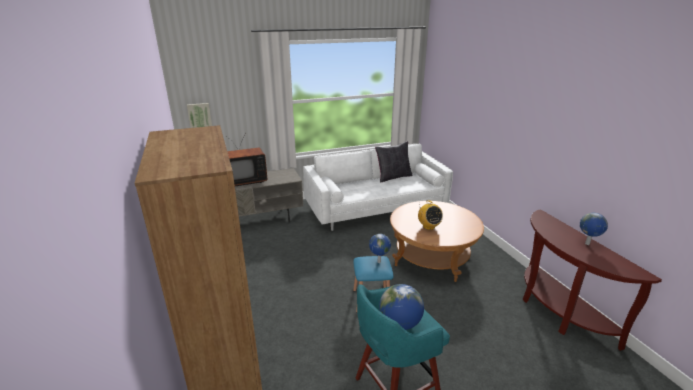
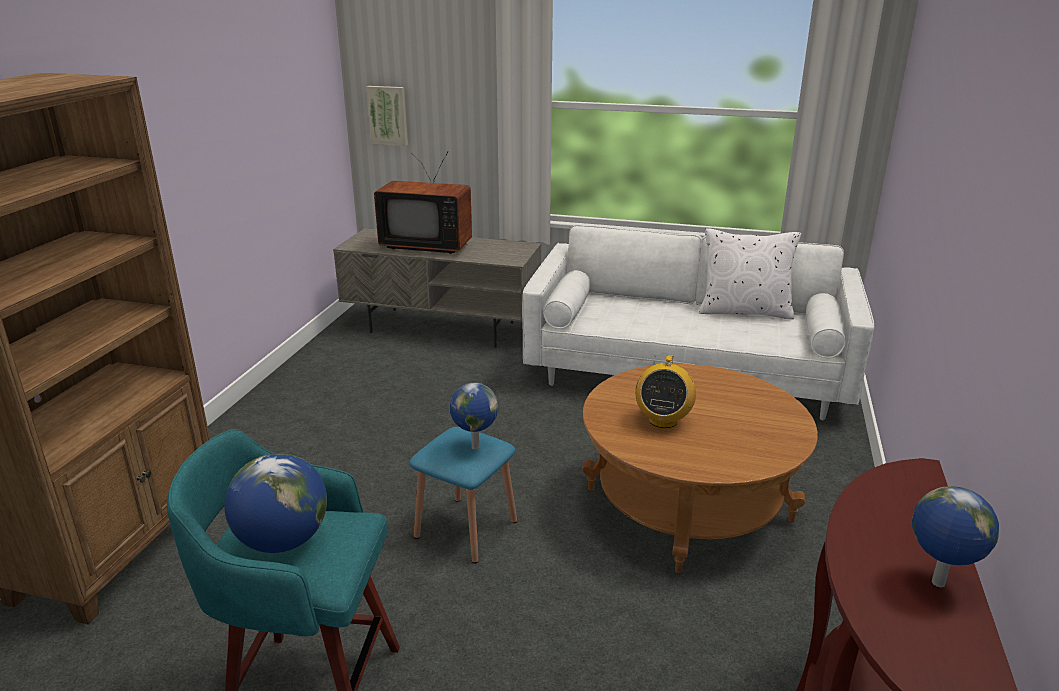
camera: 35 degrees right, 0 degrees up
black pillow [375,141,413,183] -> white pillow [699,228,801,320]

